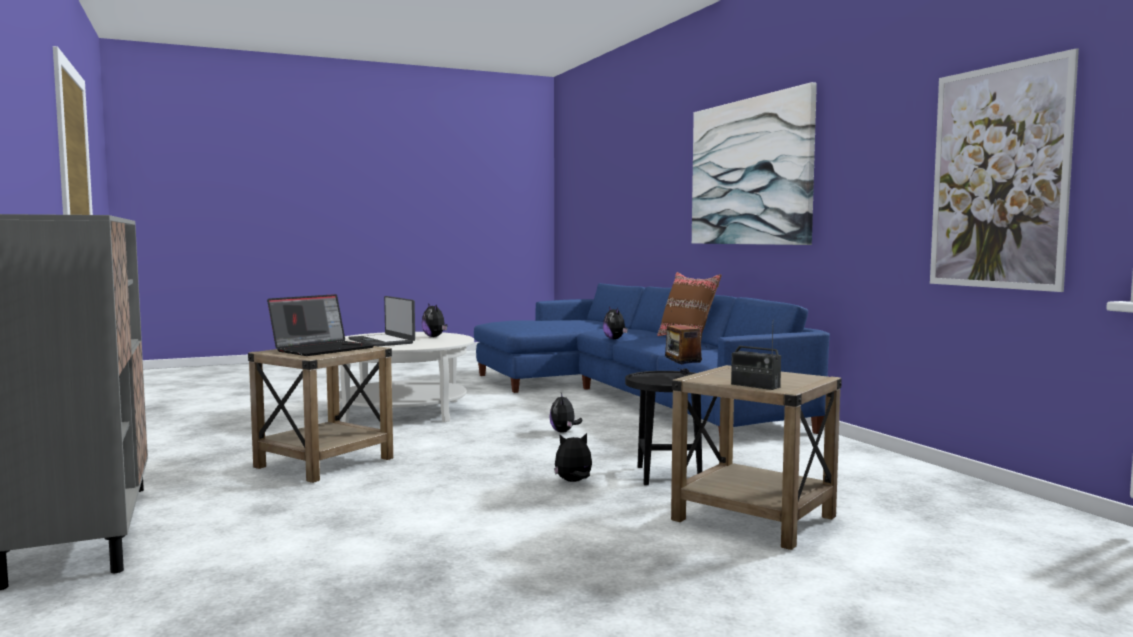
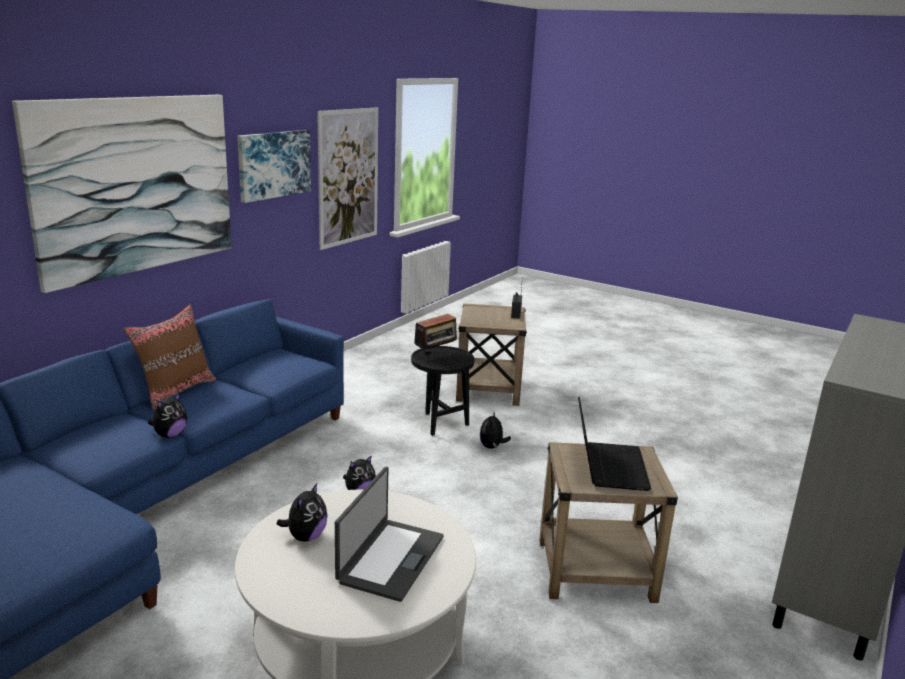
camera: 125 degrees left, 15 degrees up
laptop [267,294,374,356] -> laptop turned 90 degrees clockwise [578,396,651,491]
plush toy [554,433,592,482] -> plush toy turned 60 degrees clockwise [480,413,511,449]
none -> picture [237,130,311,203]

